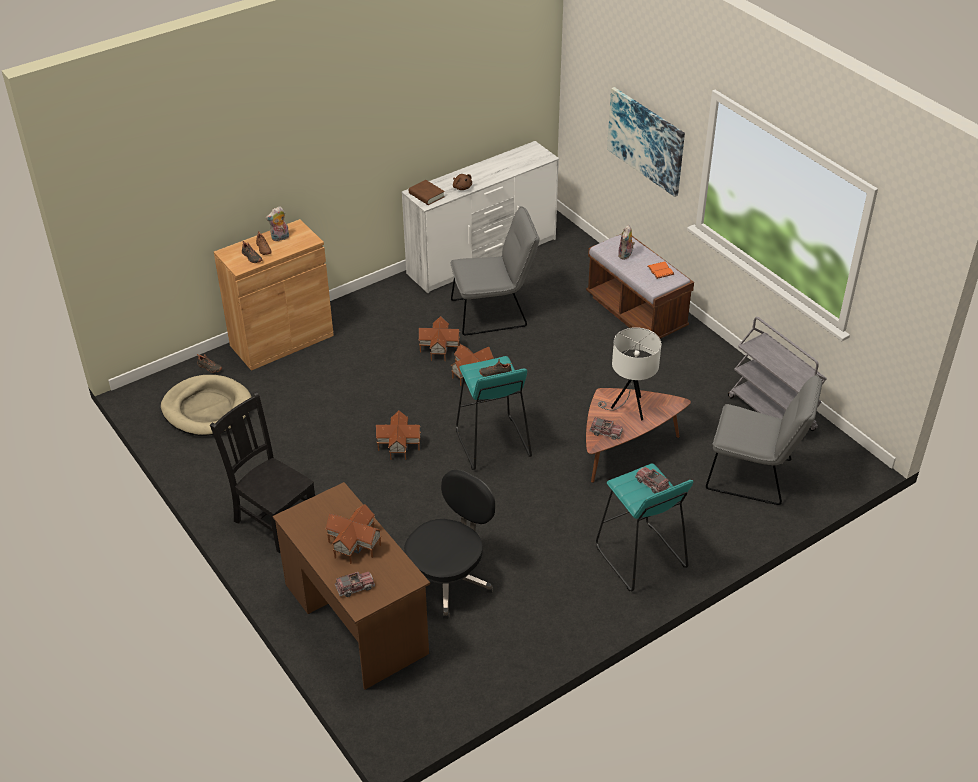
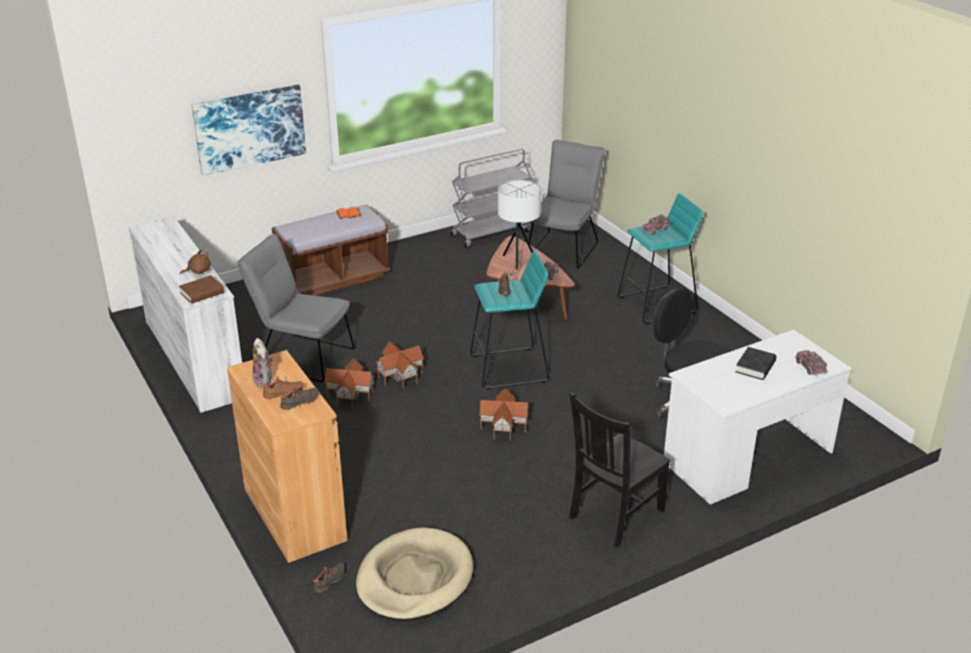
camera: 85 degrees left, 10 degrees down
brown desk [273,482,430,690] -> white desk [664,329,852,505]
toy house [325,504,382,564] -> black book [735,347,777,380]
grey chair [451,207,539,335] -> grey chair turned 60 degrees counterclockwise [238,234,355,382]
plush toy [618,225,635,260] -> none

